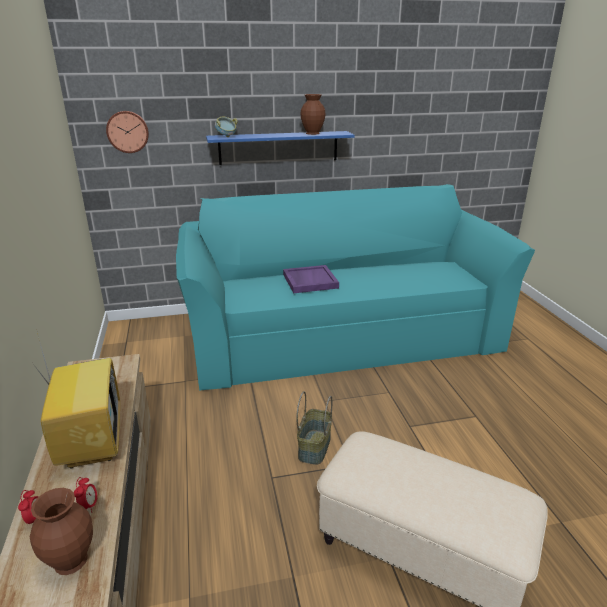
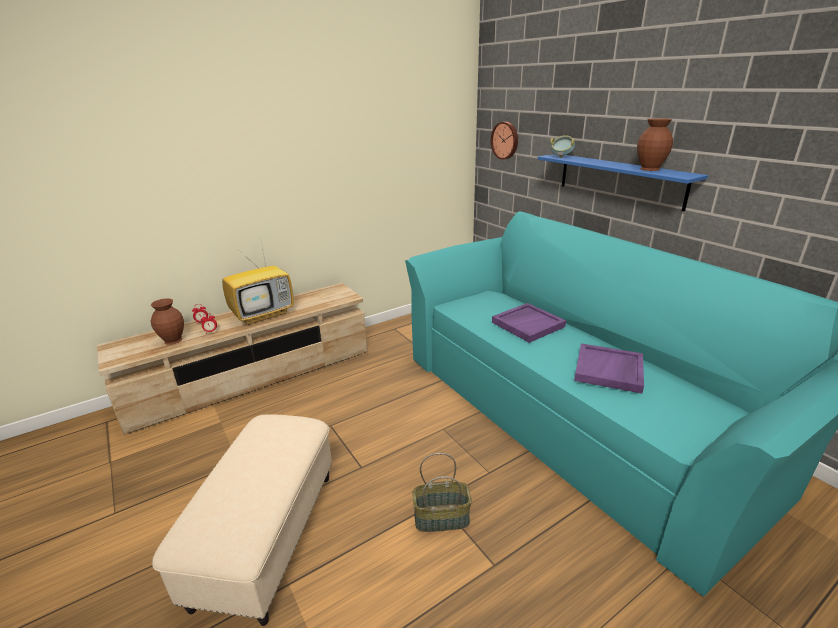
camera: 70 degrees right, 0 degrees up
basket [296,391,332,465] -> basket moved to [412,453,472,532]
none -> purple tray [574,343,644,394]

